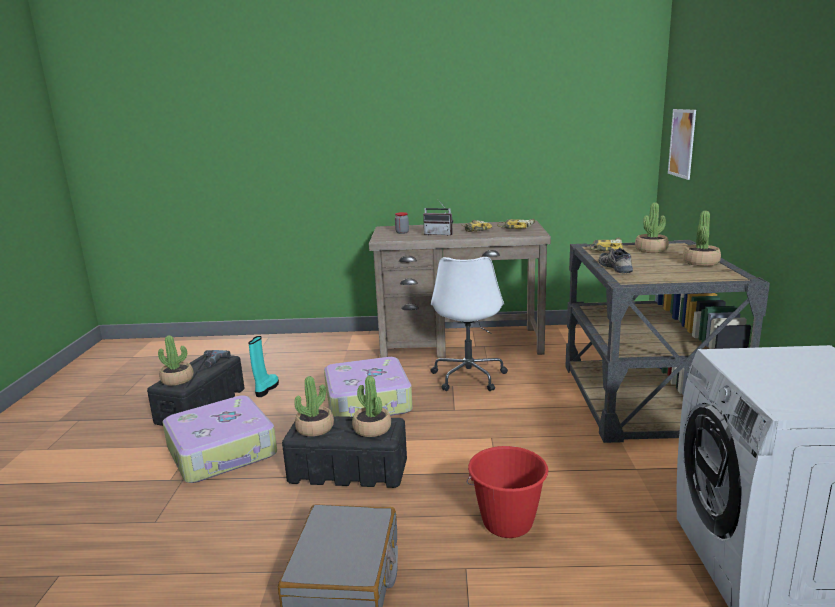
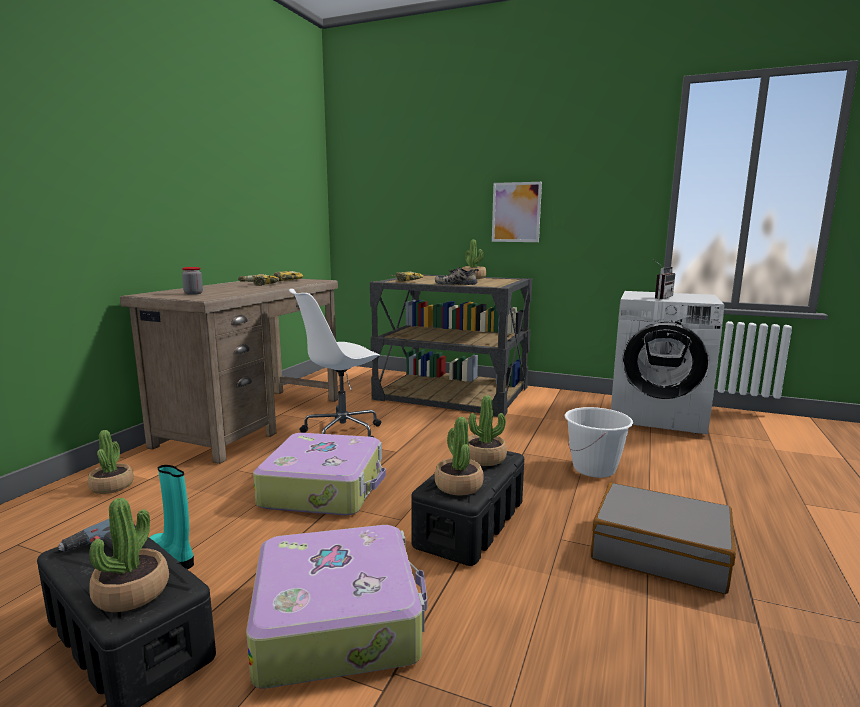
camera: 70 degrees left, 5 degrees down
radio [423,199,453,236] -> radio moved to [653,259,675,300]
white office chair [430,257,508,391] -> white office chair turned 120 degrees clockwise [289,289,381,438]
red bucket [466,446,548,538] -> white bucket [565,407,633,478]
potted plant [635,203,669,253] -> potted plant moved to [88,430,134,494]
picture [668,109,696,180] -> picture moved to [492,182,542,242]

